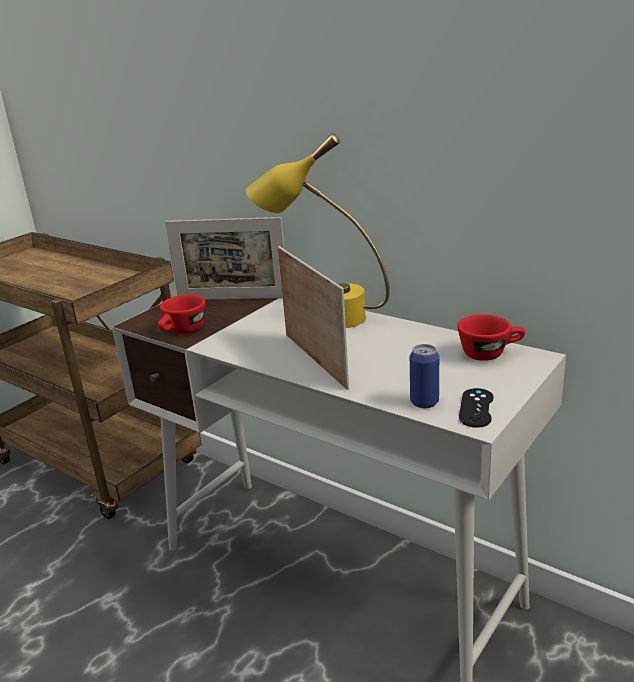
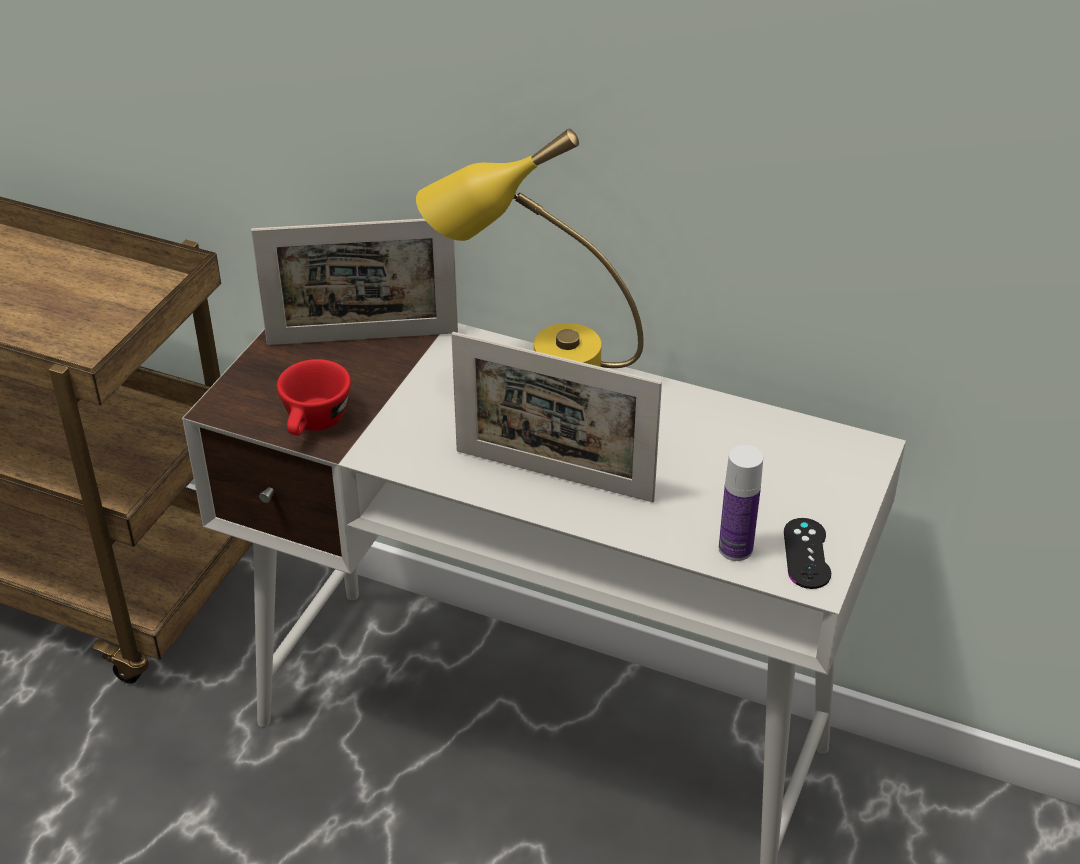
camera: 15 degrees left, 15 degrees up
picture frame [278,246,349,390] -> picture frame turned 150 degrees clockwise [451,332,662,502]
can [410,344,439,408] -> bottle [719,445,763,561]
red cup [457,314,525,361] -> none

